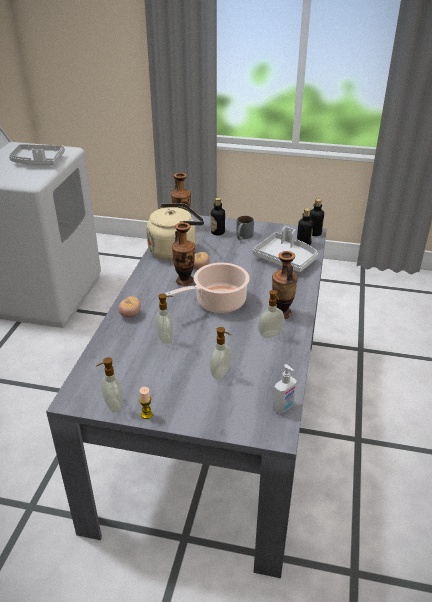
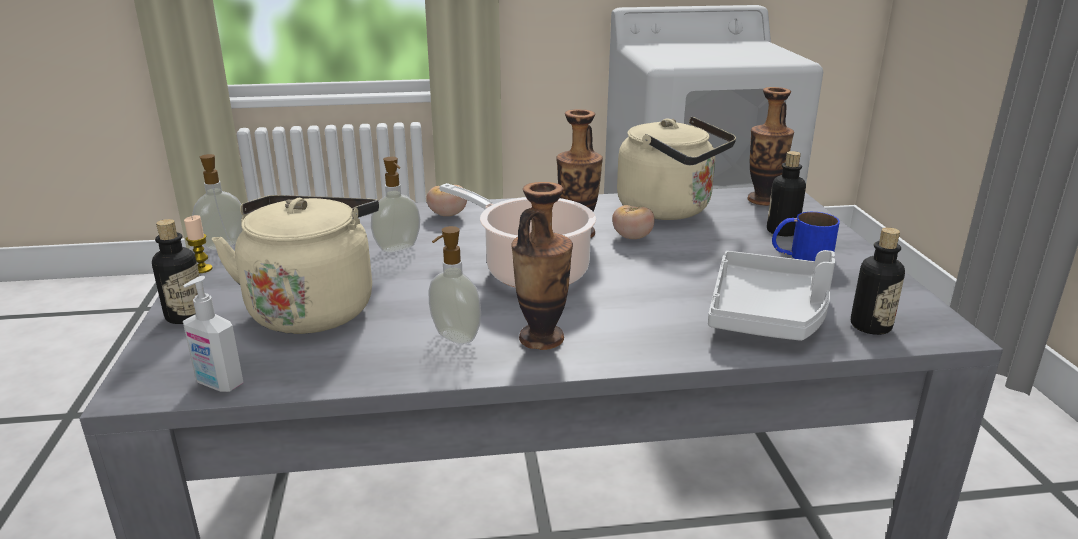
camera: 70 degrees right, 10 degrees down
grey tray [9,144,65,165] -> none
soap dispenser [210,327,231,380] -> beige kettle [212,195,379,334]
grey mug [236,216,254,240] -> blue mug [772,212,840,261]
bottle [310,199,324,236] -> bottle moved to [152,219,199,324]

